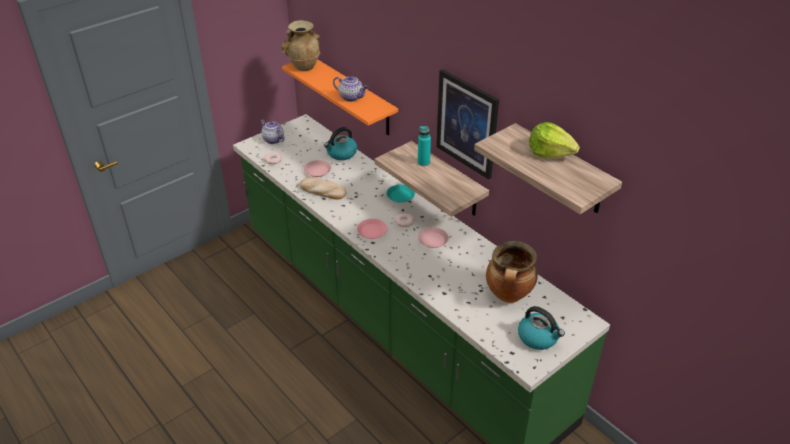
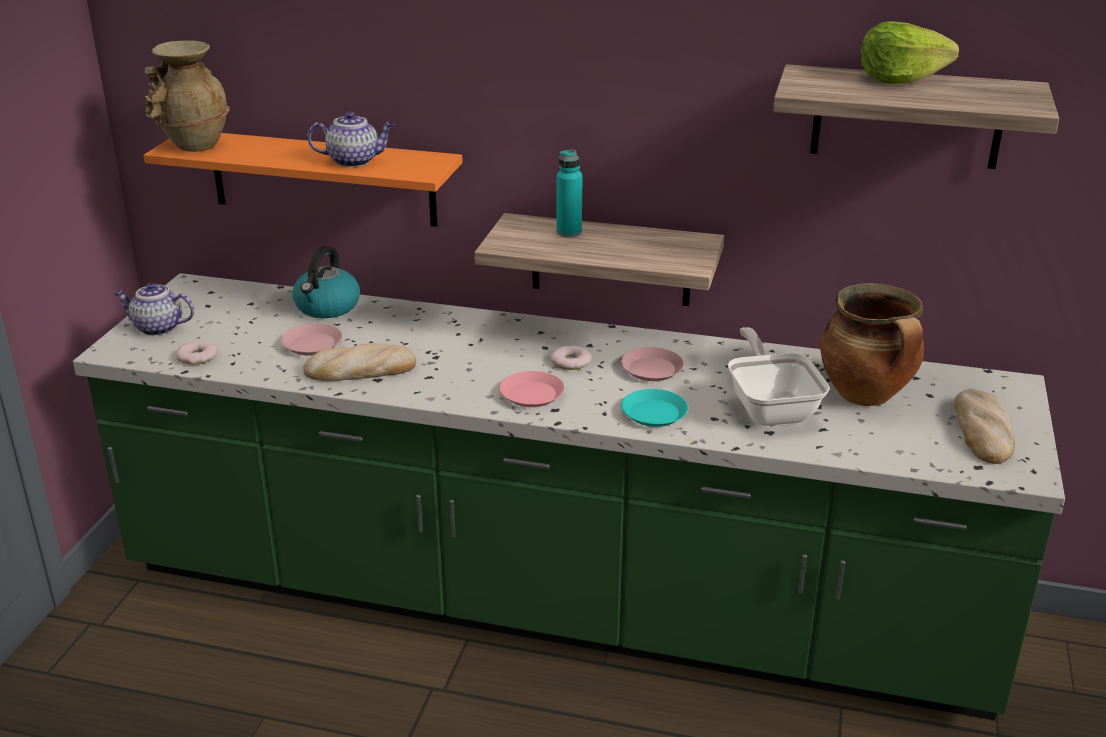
camera: 35 degrees left, 10 degrees down
turquoise plate [386,184,415,203] -> turquoise plate moved to [621,389,688,427]
picture [436,69,499,180] -> none
kettle [518,306,565,350] -> bread [954,389,1015,464]
none -> frying pan [728,327,830,426]

